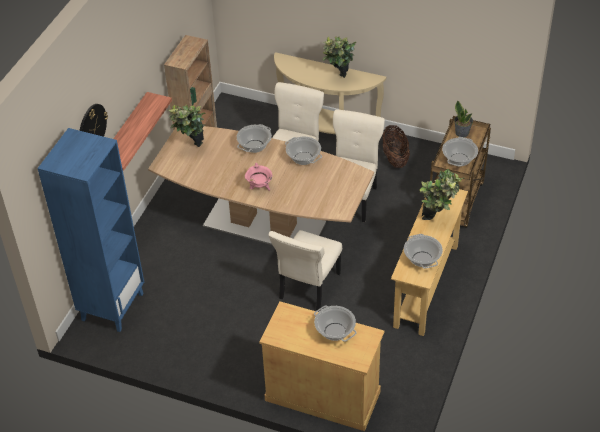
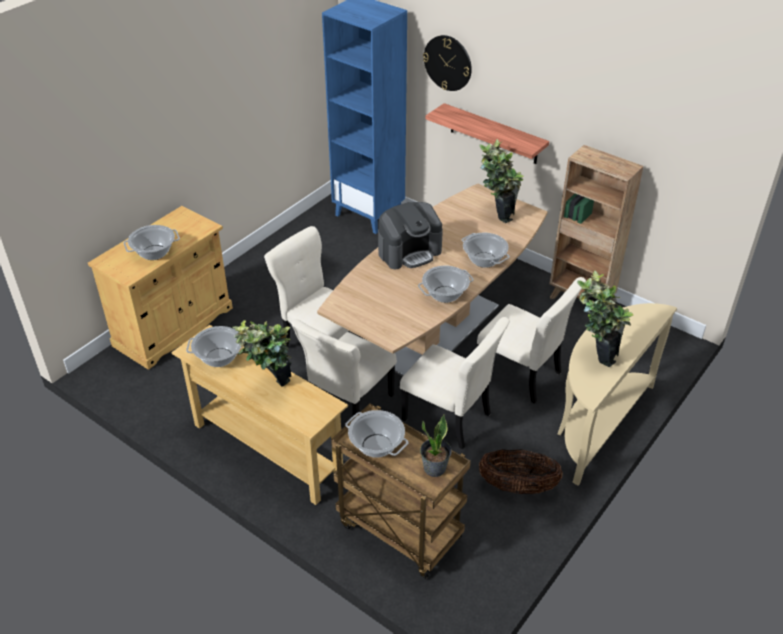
camera: 105 degrees right, 5 degrees down
pink cooking pot [245,163,272,191] -> coffee machine [378,202,443,269]
none -> beige chair [291,319,397,417]

